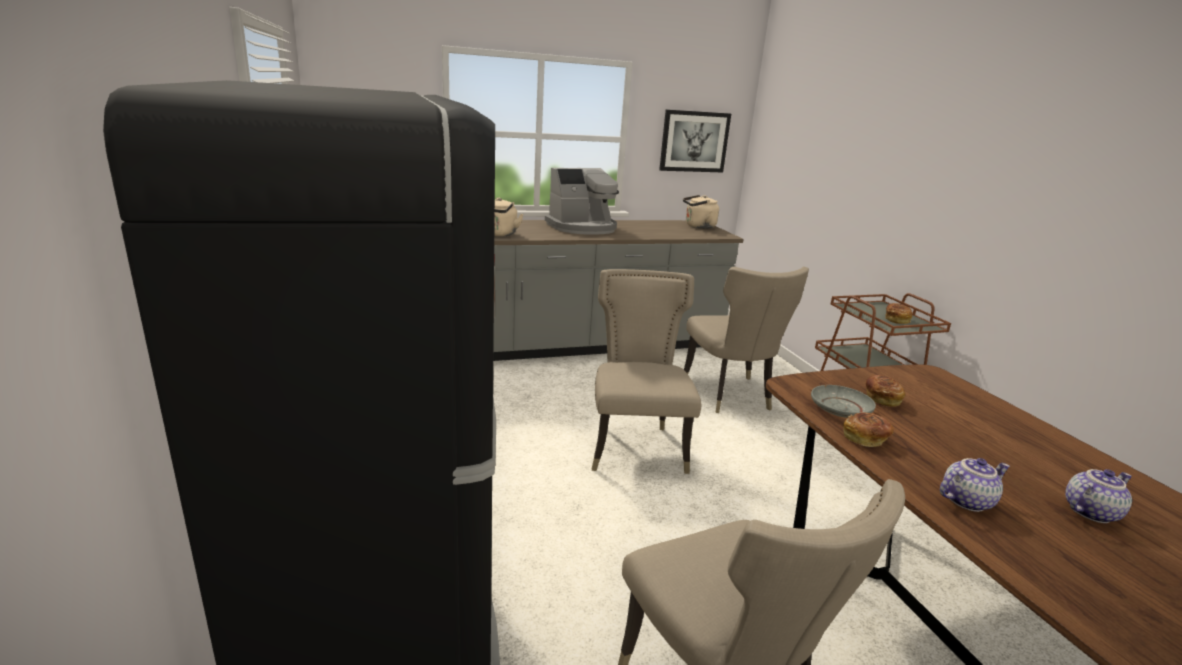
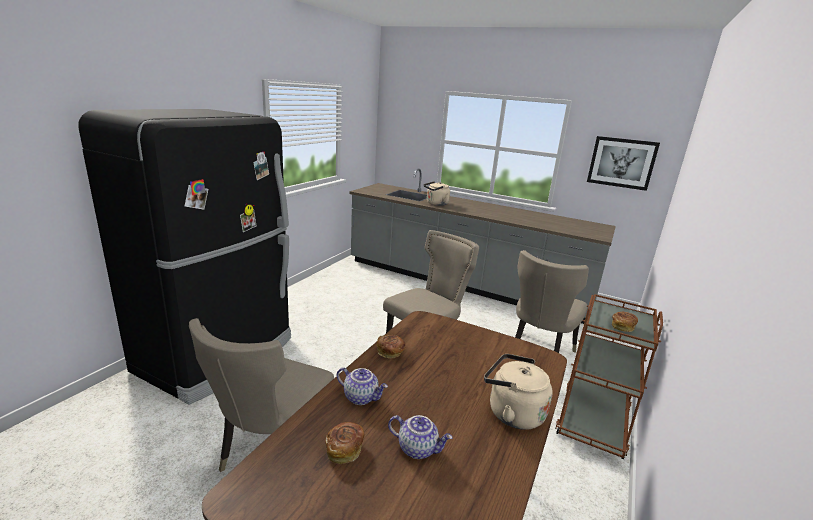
camera: 45 degrees right, 0 degrees up
coffee machine [545,168,619,235] -> none
beige kettle [683,195,719,229] -> beige kettle moved to [484,354,553,430]
grey plate [811,385,876,418] -> none
bread [866,375,905,407] -> bread moved to [325,422,364,464]

